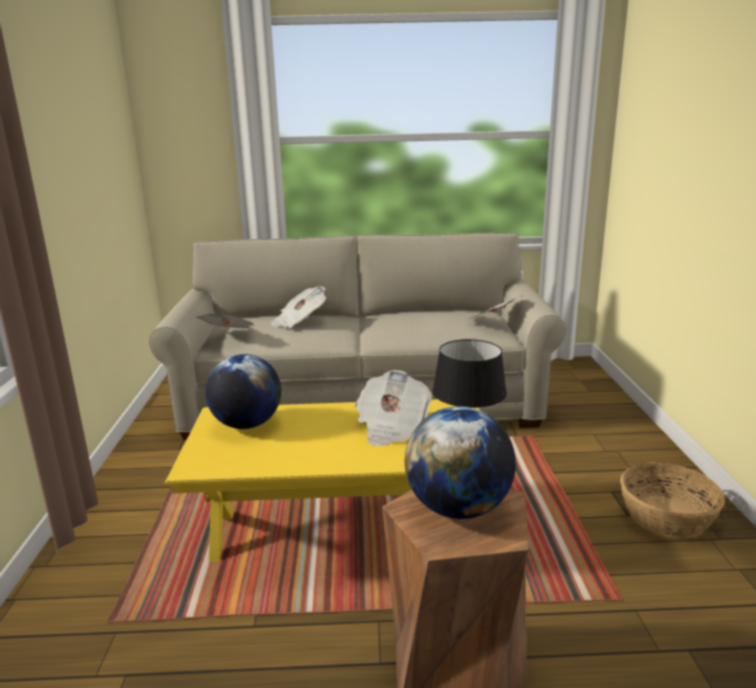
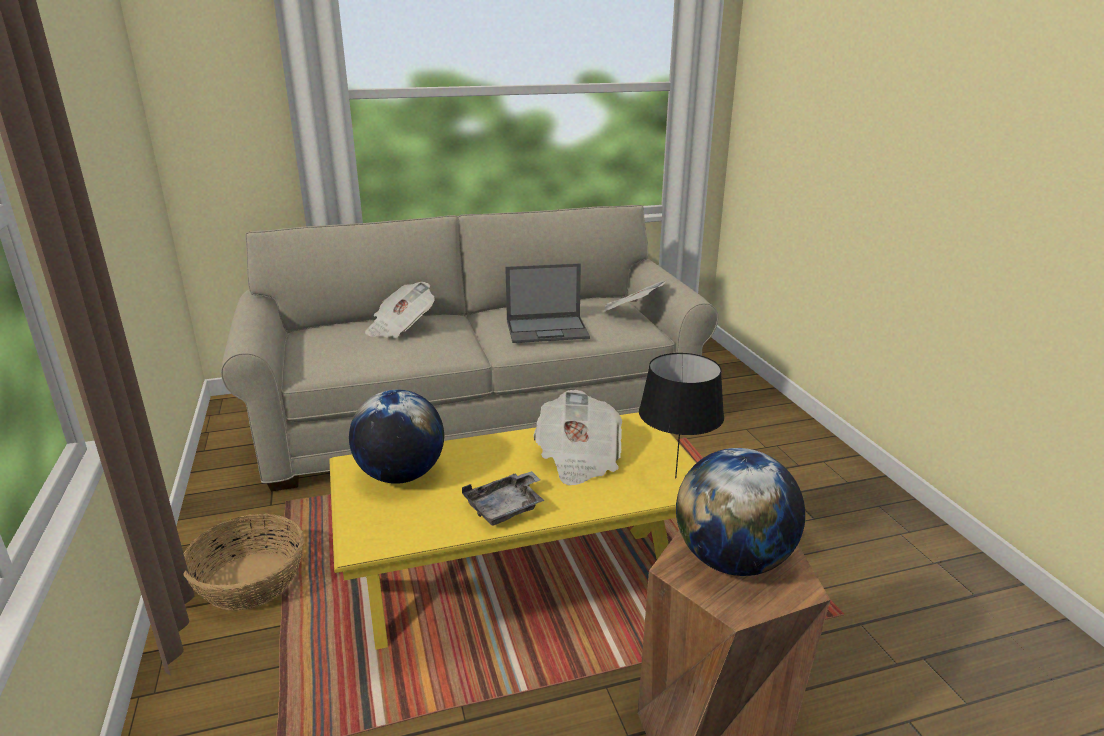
camera: 15 degrees left, 5 degrees up
newspaper [195,314,254,328] -> none
basket [620,462,725,539] -> basket moved to [183,514,304,611]
none -> grey tray [462,471,545,526]
none -> laptop [505,263,590,343]

